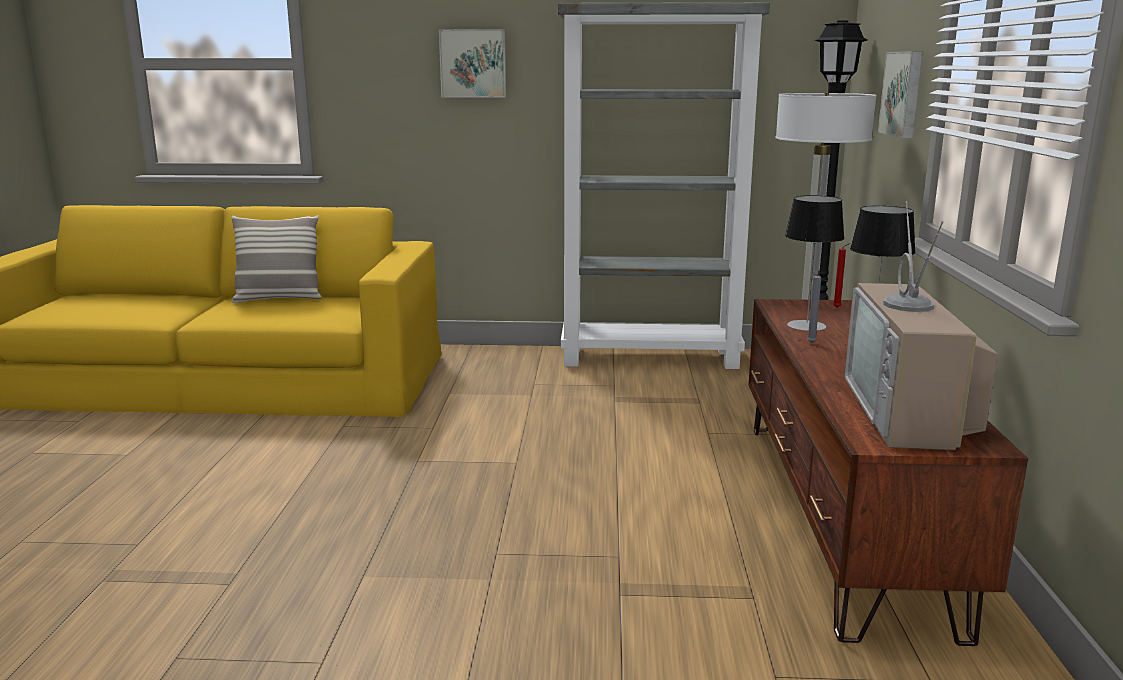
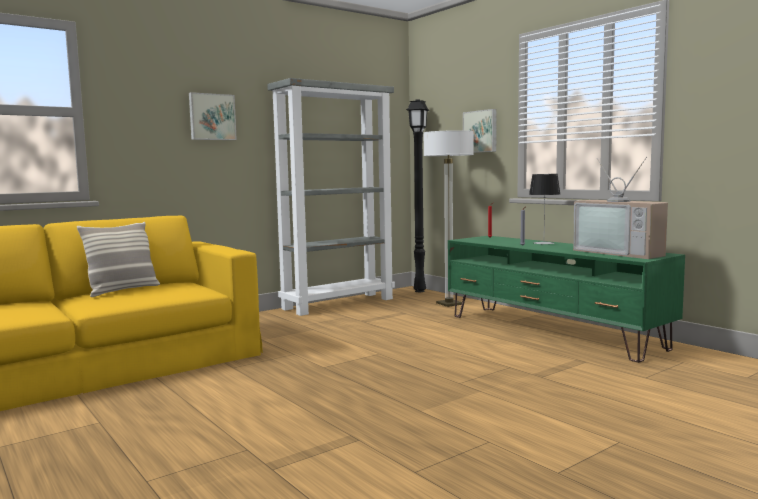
camera: 40 degrees left, 10 degrees down
brown tv stand [749,299,1028,646] -> green tv stand [448,236,685,363]
table lamp [785,195,845,331] -> none

